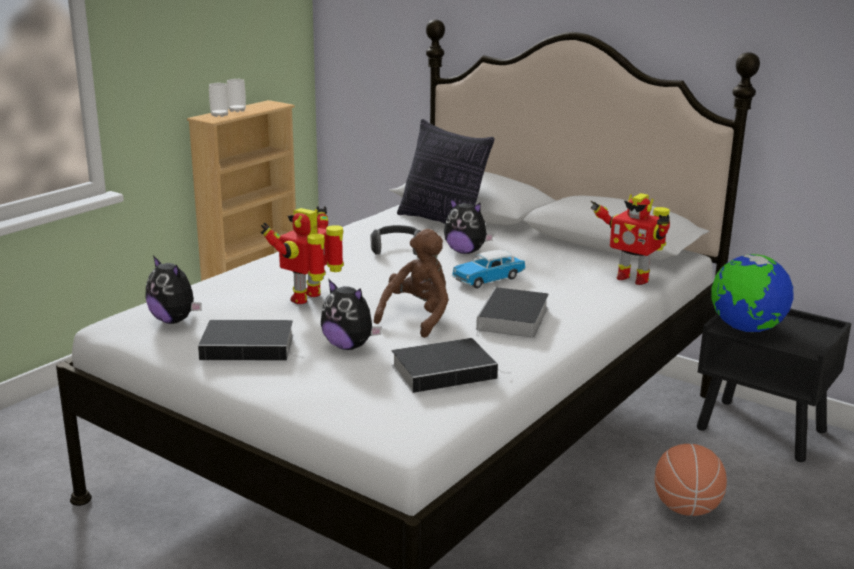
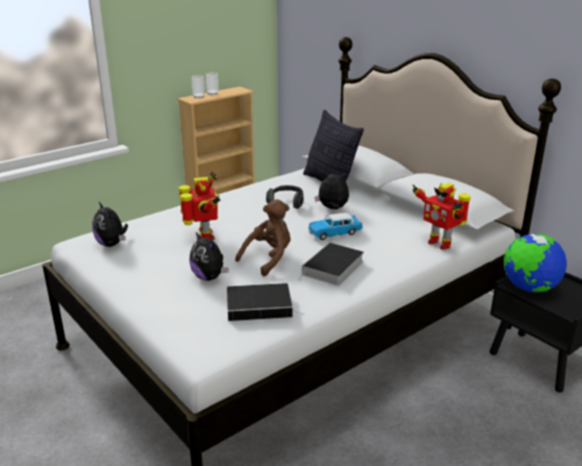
camera: 15 degrees right, 5 degrees up
book [198,320,305,361] -> none
toy robot [260,206,344,304] -> toy robot turned 120 degrees clockwise [179,172,221,240]
plush toy [444,198,494,254] -> plush toy turned 150 degrees clockwise [315,171,349,210]
basketball [655,444,727,516] -> none

